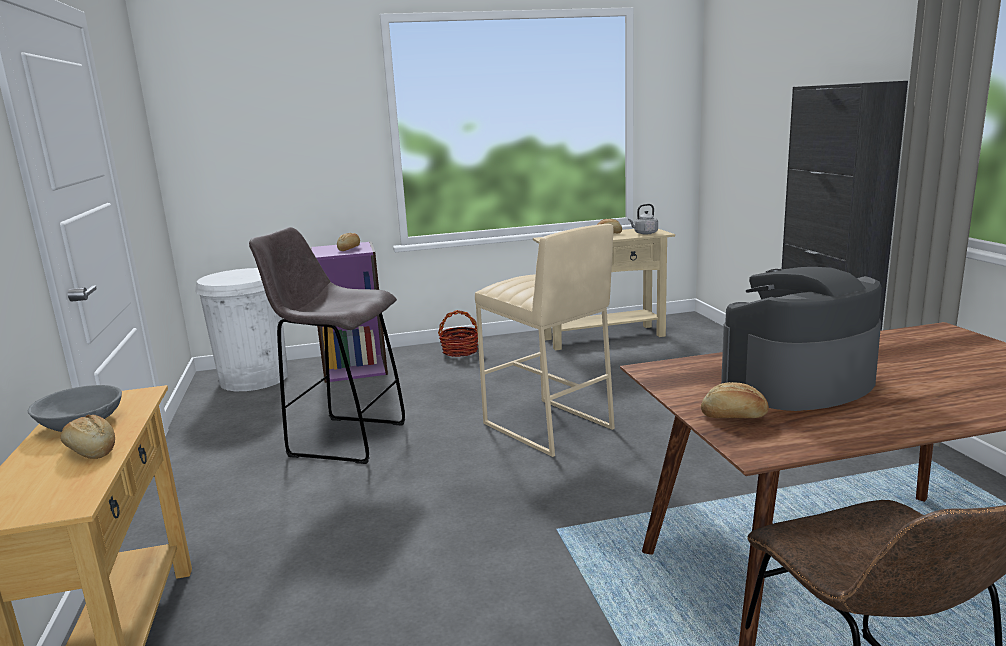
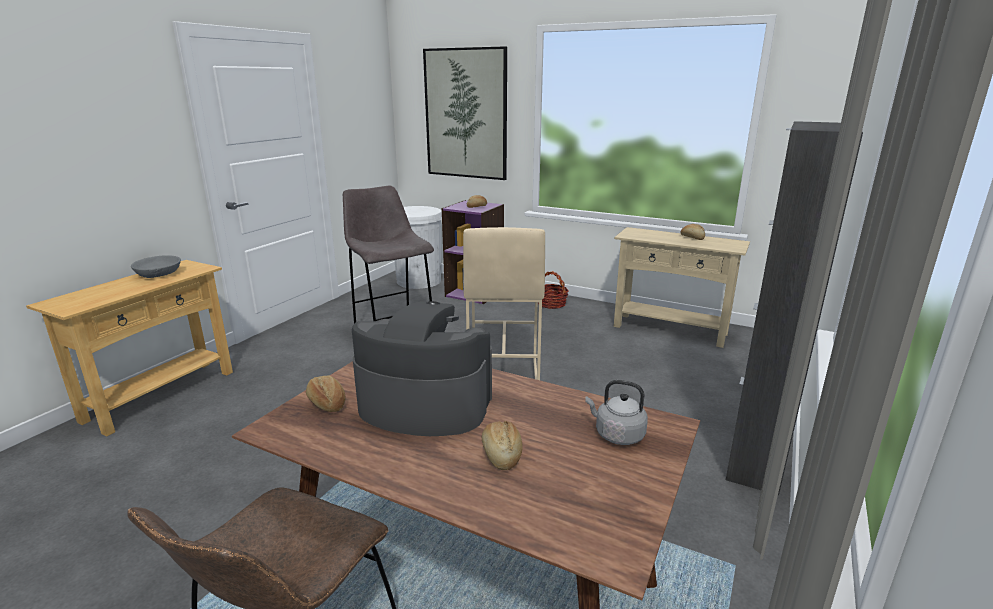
camera: 40 degrees right, 5 degrees up
bread [60,415,115,459] -> bread moved to [482,421,523,470]
grey kettle [628,204,658,235] -> grey kettle moved to [585,380,648,445]
none -> picture [423,46,507,180]

